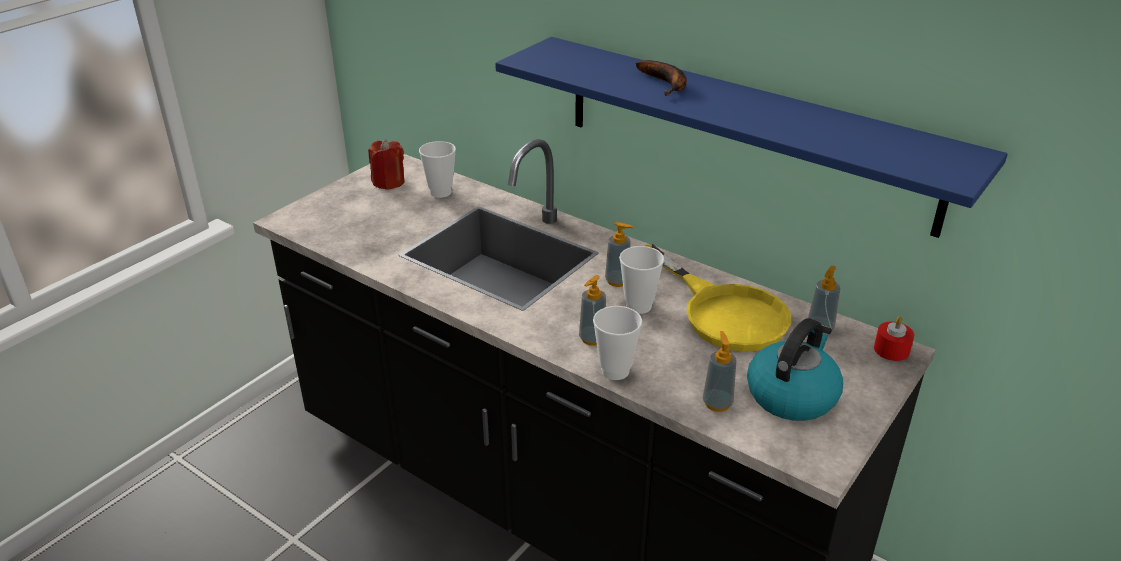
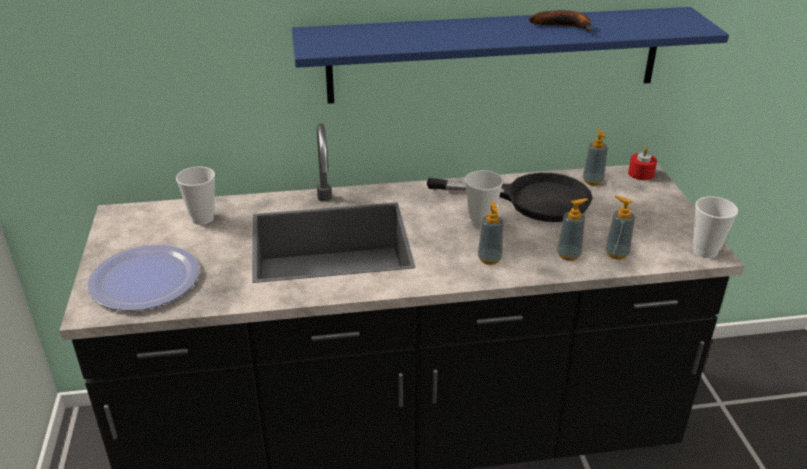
camera: 45 degrees left, 0 degrees up
red candle [368,139,404,190] -> none
cup [593,306,642,380] -> cup moved to [693,196,738,258]
soap dispenser [605,222,633,287] -> soap dispenser moved to [557,198,589,261]
banana [636,60,687,96] -> banana moved to [529,10,592,33]
yellow frying pan [645,244,791,352] -> black frying pan [427,173,592,222]
kettle [747,318,843,421] -> none
none -> plate [87,245,200,311]

